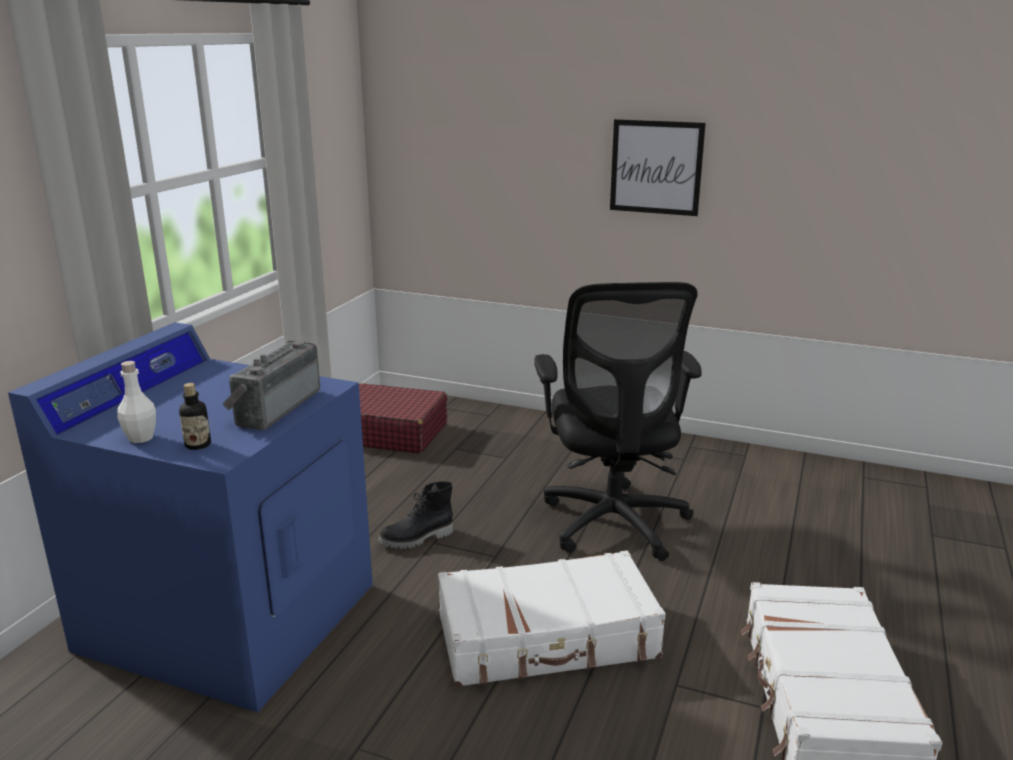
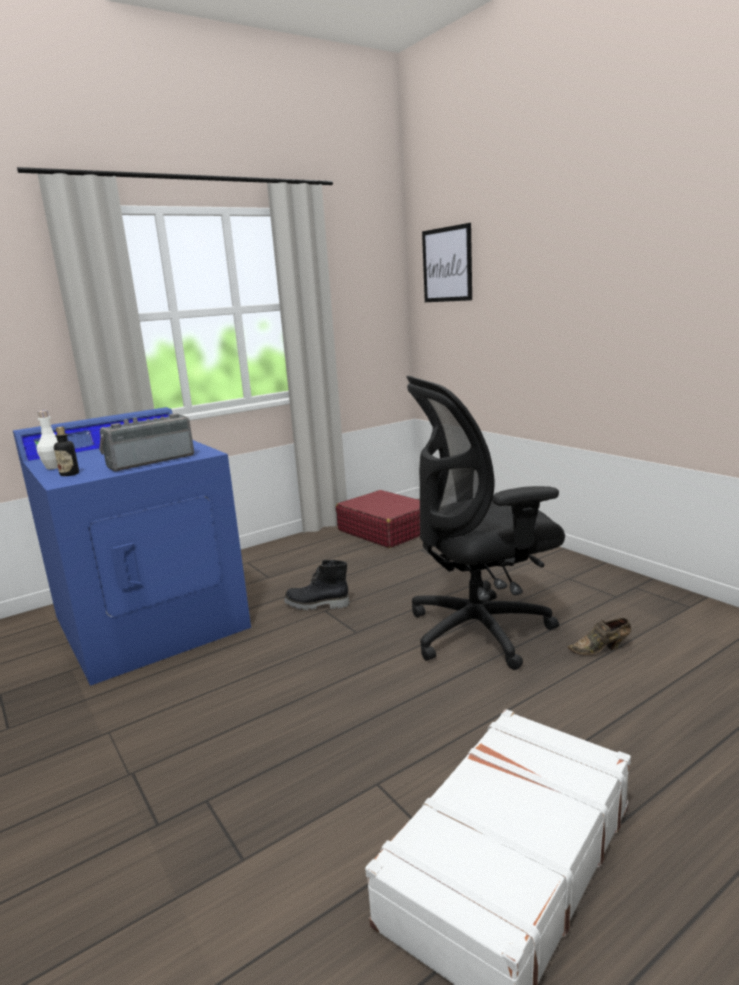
camera: 35 degrees right, 5 degrees down
white suitcase [438,551,666,687] -> none
black office chair [534,282,702,561] -> black office chair turned 45 degrees clockwise [406,376,565,670]
picture [610,119,706,216] -> picture moved to [422,223,472,302]
none -> brown shoe [567,618,631,655]

